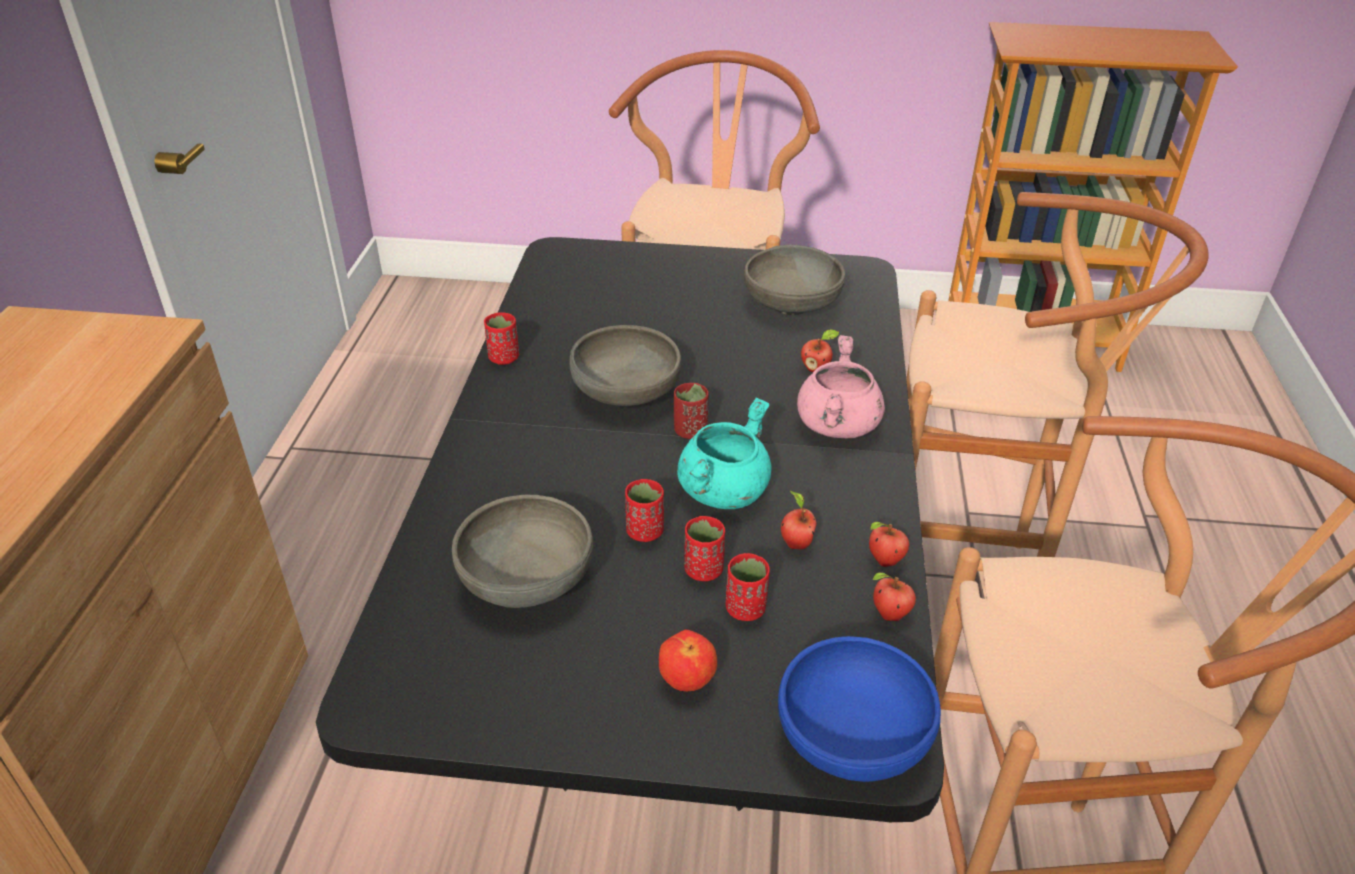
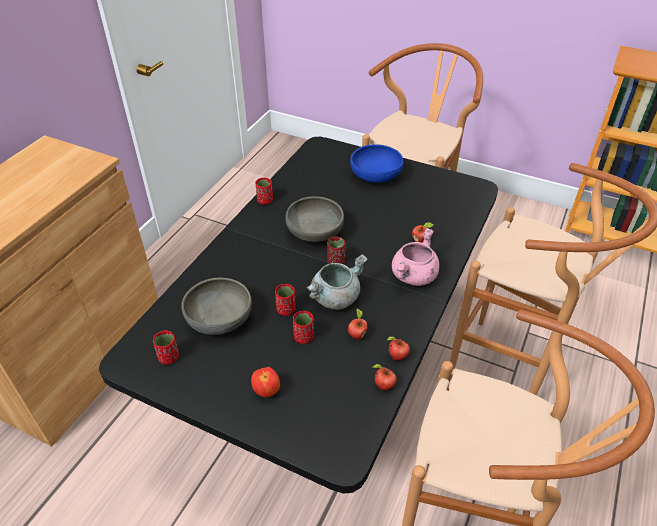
camera: 20 degrees right, 5 degrees up
turquoise cooking pot [677,397,772,509] -> grey cooking pot [307,254,367,310]
red cup [725,553,770,621] -> red cup moved to [153,331,179,365]
grey bowl [744,245,845,315] -> none
blue bowl [778,636,941,782] -> blue bowl moved to [350,144,404,182]

